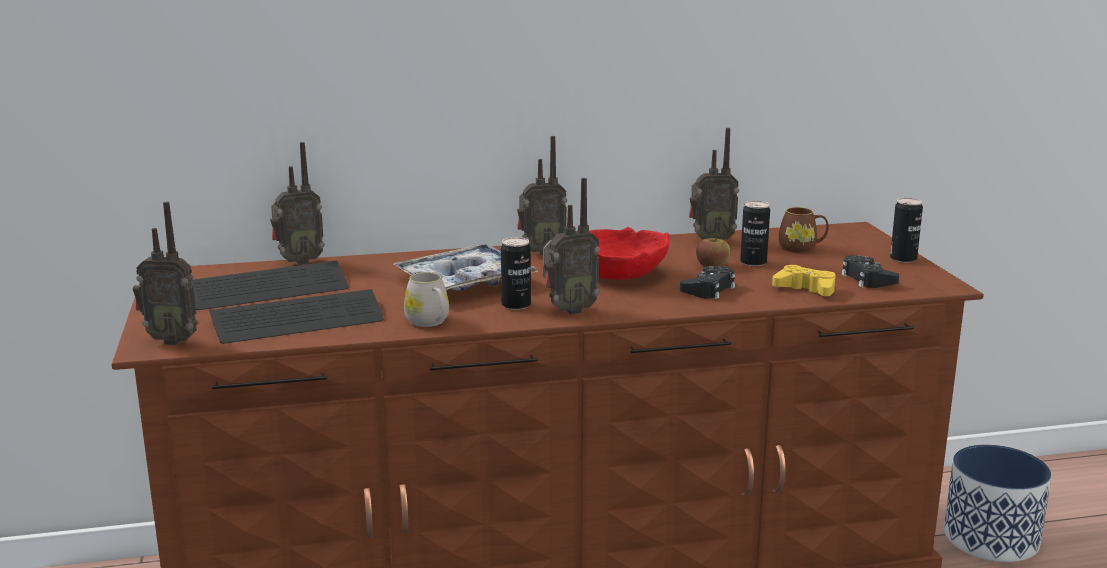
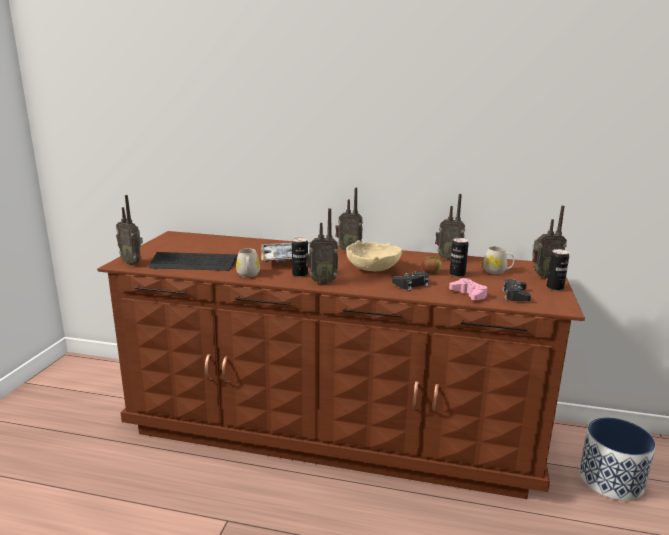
camera: 25 degrees right, 0 degrees up
keyboard [191,260,348,310] -> none
radio [270,142,325,265] -> radio moved to [532,206,567,278]
red bowl [577,227,669,280] -> beige bowl [346,240,403,271]
yellow game controller [772,265,836,296] -> pink game controller [449,278,488,300]
brown mug [778,207,829,253] -> white mug [483,246,514,274]

